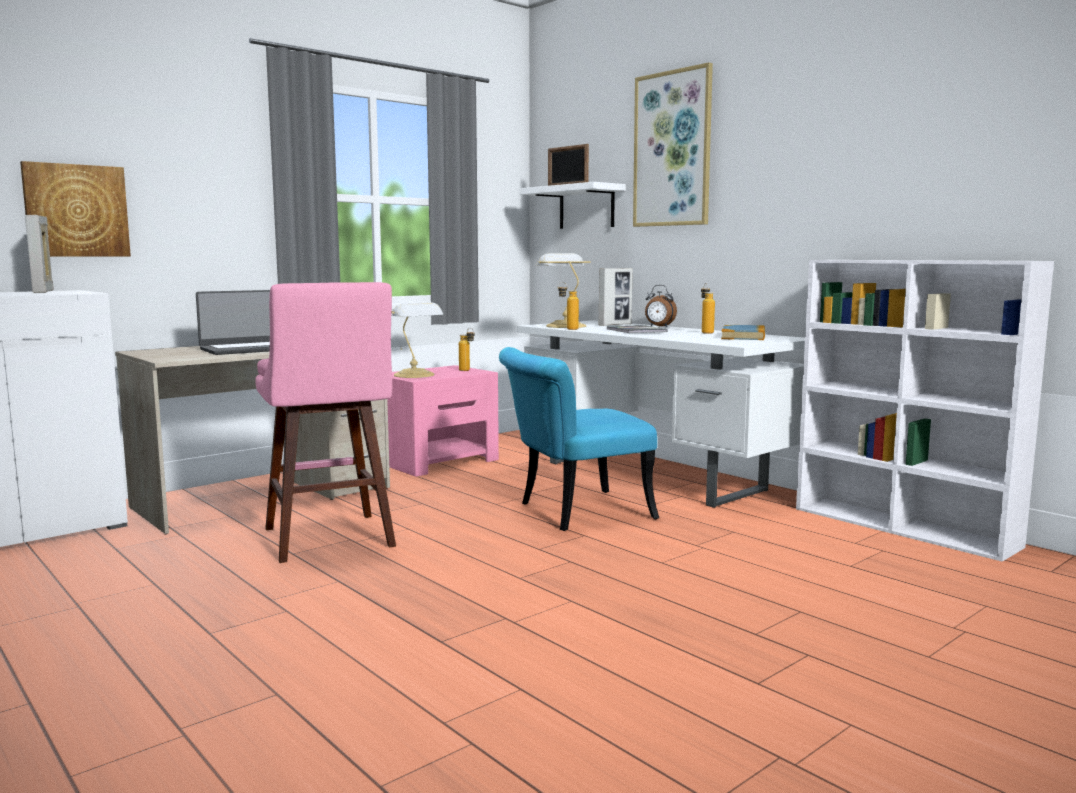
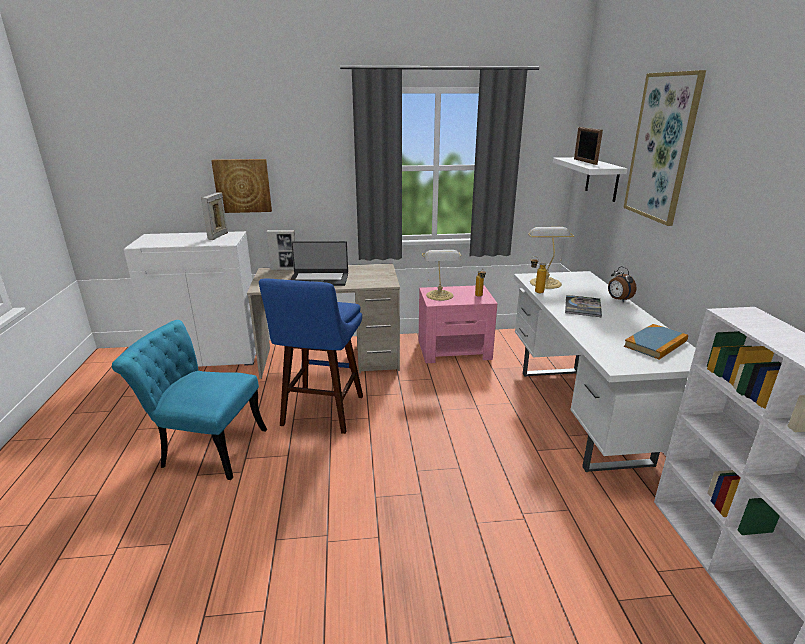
camera: 35 degrees right, 15 degrees up
pink stool [255,282,396,563] -> blue stool [259,279,363,434]
turquoise chair [499,347,659,531] -> turquoise chair moved to [112,320,267,480]
picture frame [598,268,633,326] -> picture frame moved to [266,230,296,270]
bottle [701,283,715,334] -> none

